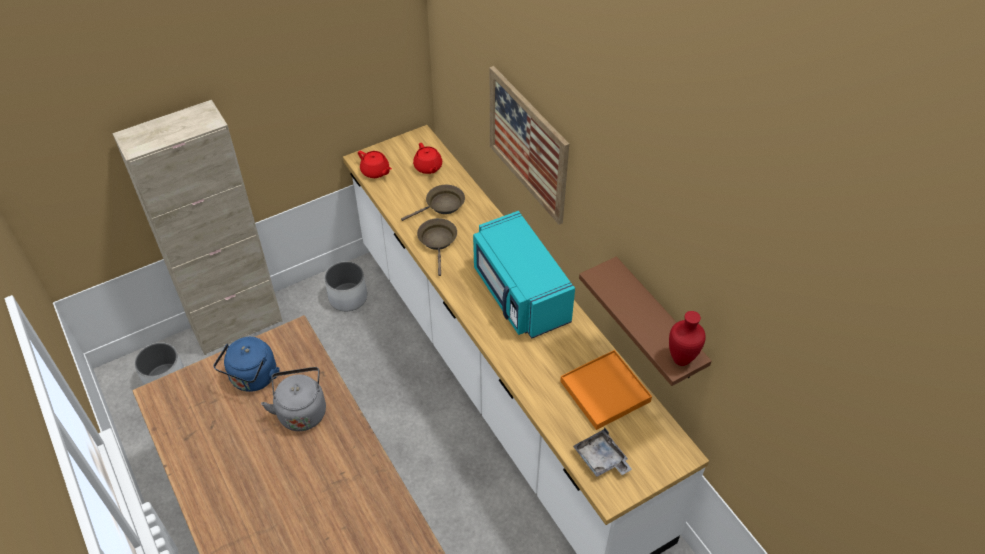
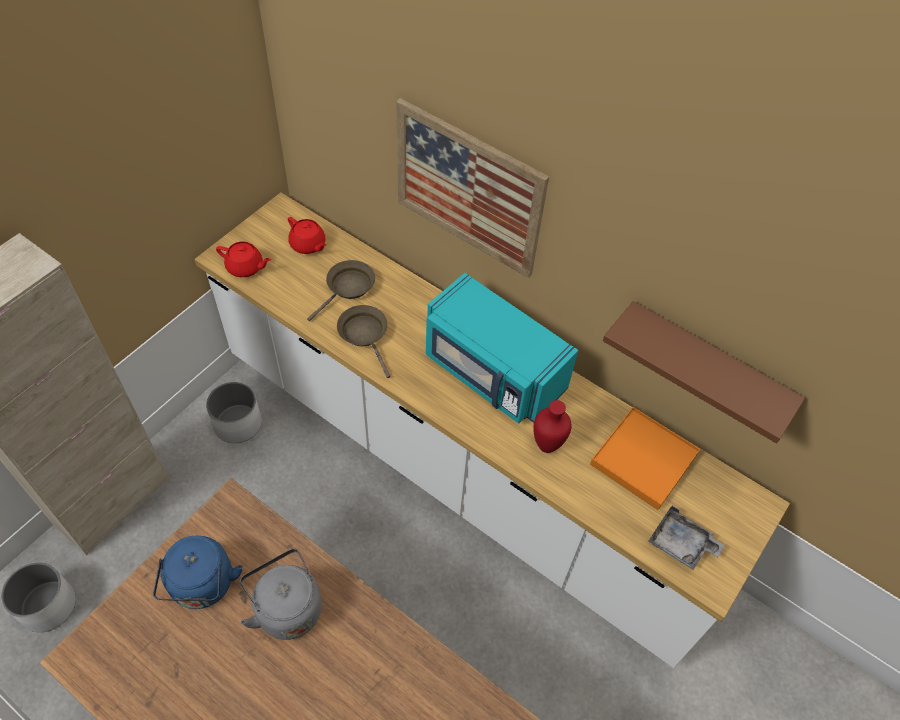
camera: 25 degrees left, 5 degrees up
red vase [669,311,706,366] -> red vase moved to [533,400,572,453]

